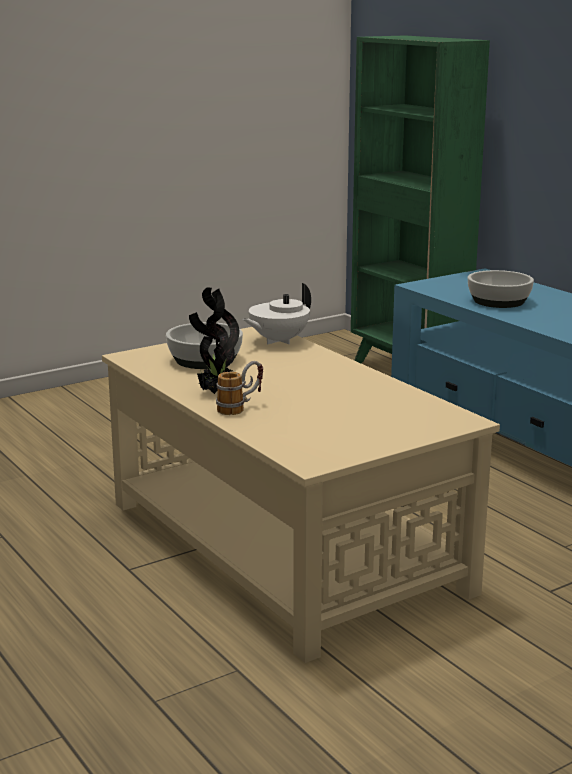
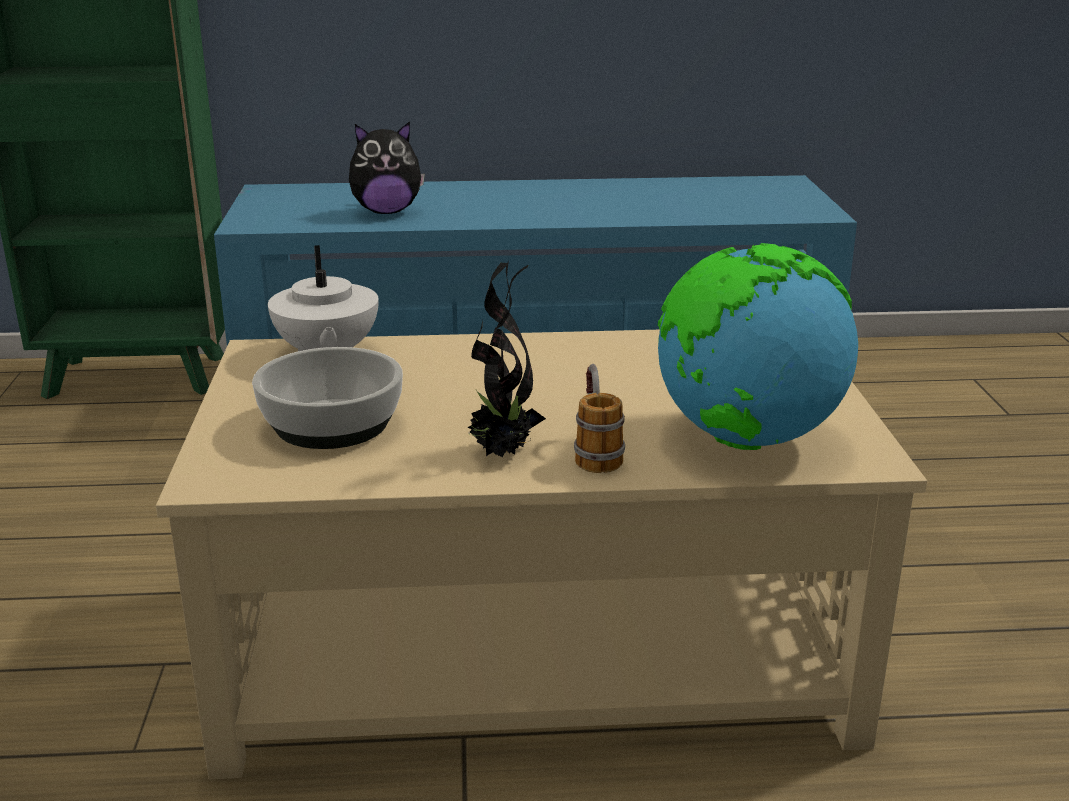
camera: 60 degrees left, 5 degrees up
bowl [468,270,534,308] -> plush toy [349,121,425,214]
none -> globe [658,243,858,450]

